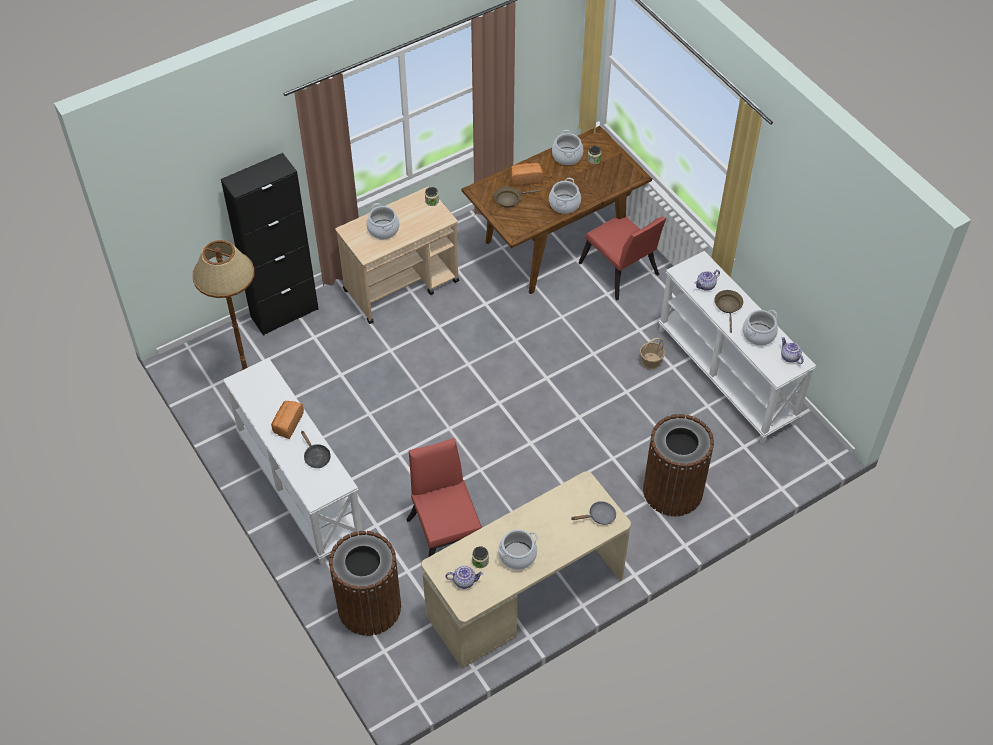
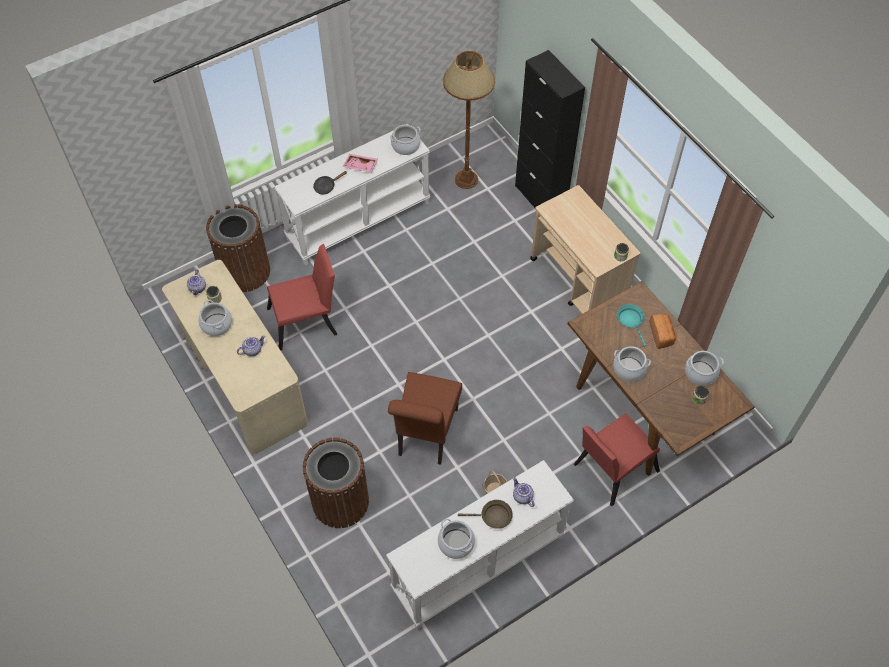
camera: 90 degrees right, 5 degrees up
bread [271,401,304,439] -> pink tray [342,154,378,172]
cooking pot [367,203,400,239] -> cooking pot moved to [390,125,421,155]
brown frying pan [494,186,540,208] -> turquoise frying pan [617,304,646,346]
grey frying pan [572,501,616,525] -> none
teapot [781,337,803,364] -> teapot moved to [237,335,265,356]
none -> brown chair [388,372,462,465]

